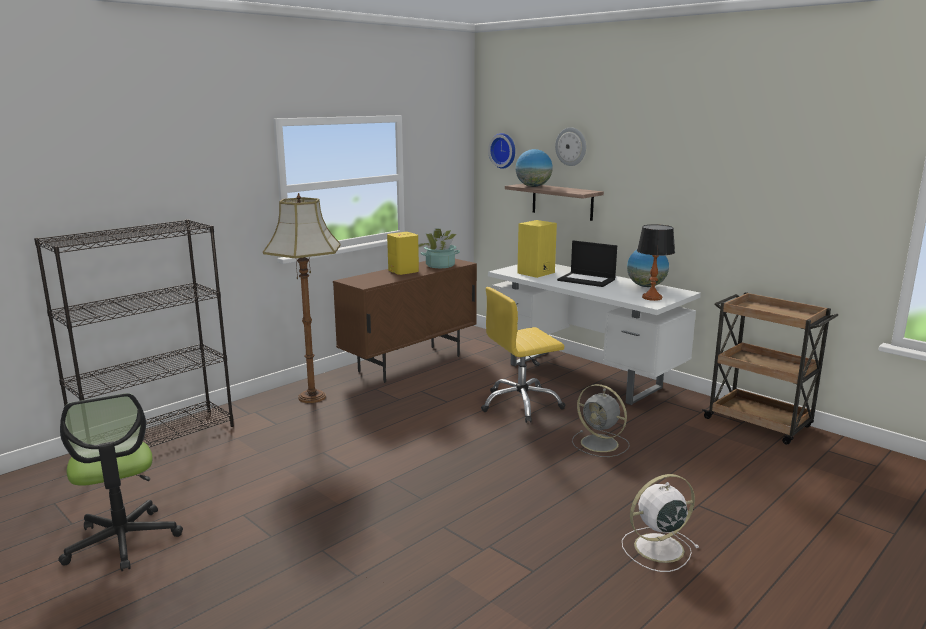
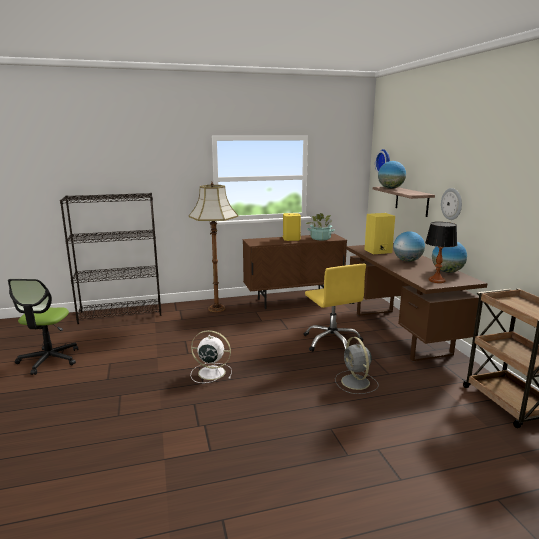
camera: 30 degrees right, 0 degrees up
yellow office chair [481,287,565,423] -> yellow office chair turned 120 degrees counterclockwise [304,264,366,352]
white desk [488,264,701,405] -> brown desk [346,243,488,362]
wall clock [555,127,586,166] -> wall clock moved to [441,188,462,220]
laptop [557,241,617,287] -> globe [393,231,425,262]
white fan [622,474,699,572] -> white fan moved to [191,330,232,383]

